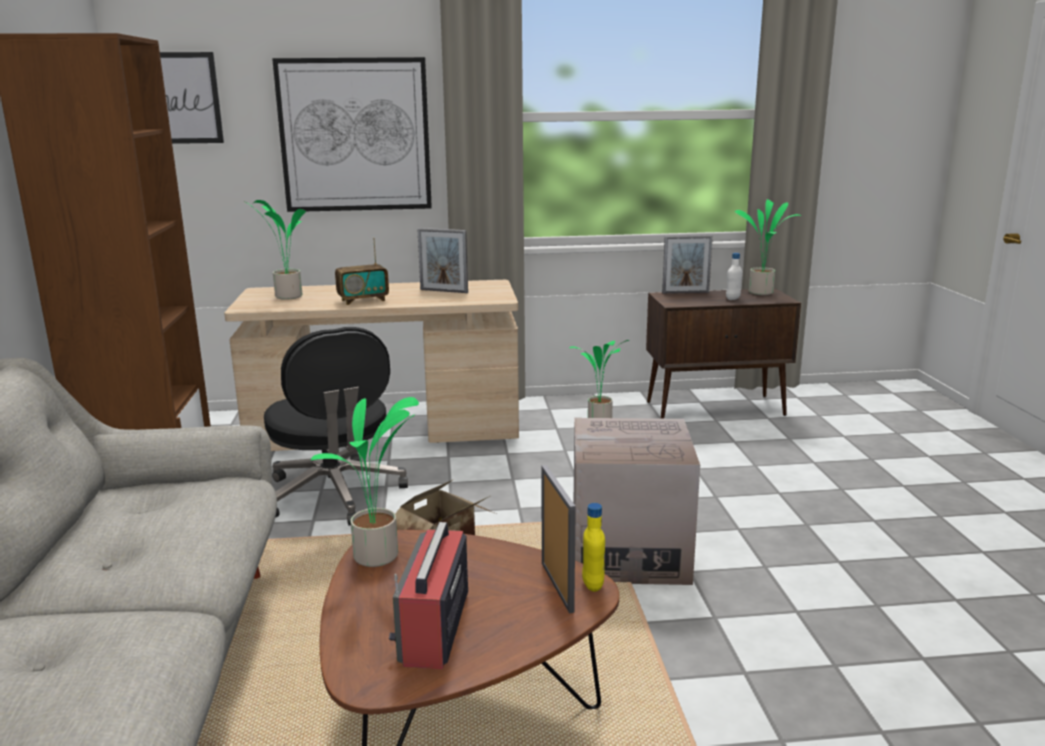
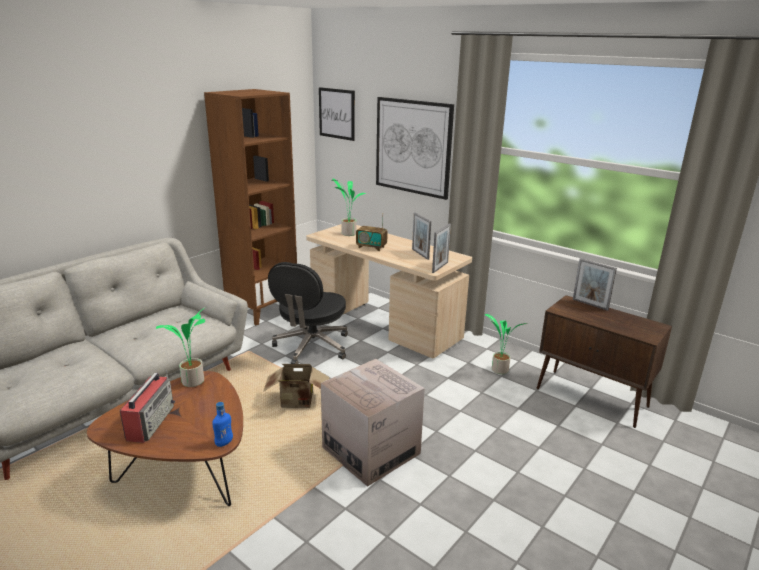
camera: 45 degrees right, 5 degrees up
radio [389,522,468,669] -> radio turned 135 degrees clockwise [120,370,175,443]
picture frame [541,465,576,614] -> picture frame moved to [432,224,451,273]
yellow bottle [582,503,605,592] -> blue bottle [212,402,233,447]
white bottle [726,253,742,300] -> none
potted plant [735,199,801,295] -> none

